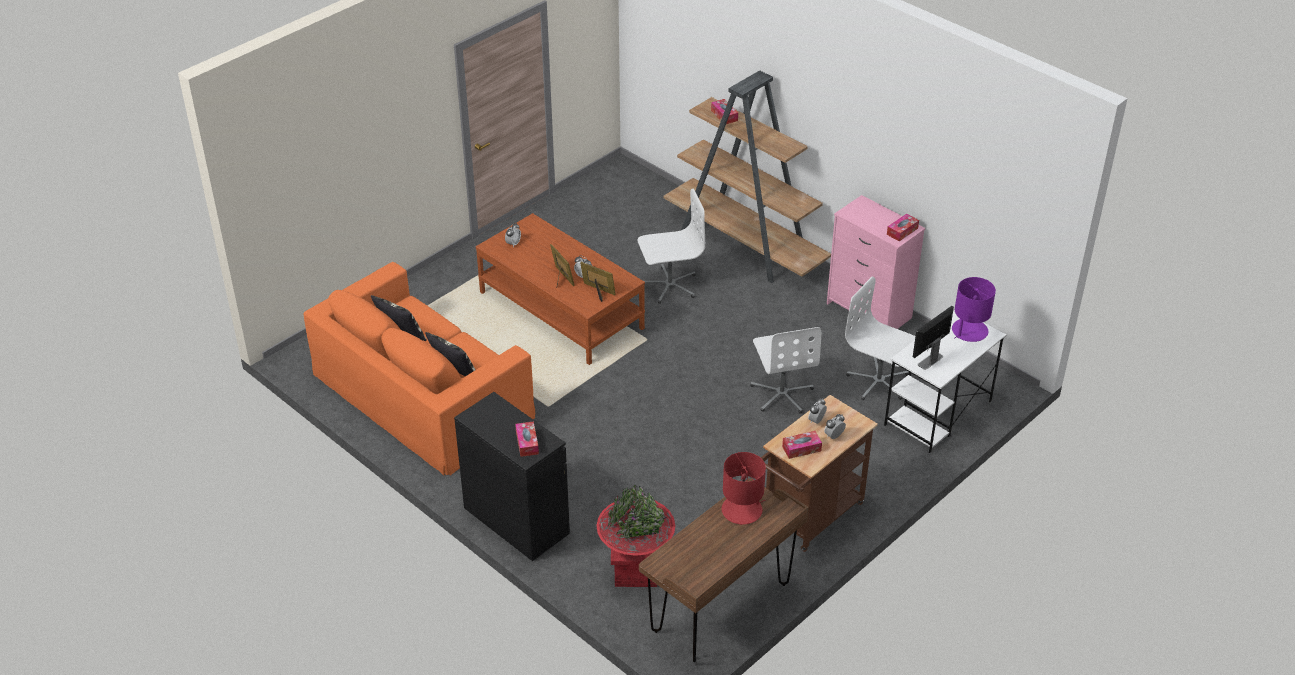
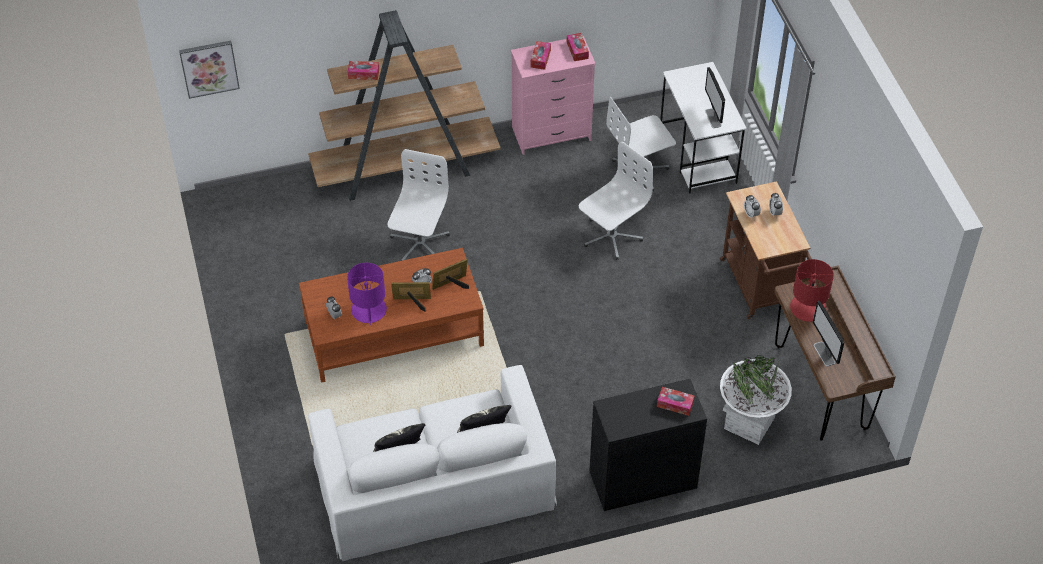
camera: 60 degrees left, 10 degrees up
orange sofa [303,262,535,475] -> white sofa [308,365,557,561]
red planter [596,485,675,587] -> white planter [720,355,792,445]
white office chair [750,327,821,414] -> white office chair turned 60 degrees counterclockwise [579,142,653,260]
tissue box [782,431,822,459] -> tissue box moved to [531,41,551,70]
purple table lamp [952,277,996,342] -> purple table lamp moved to [347,263,387,325]
none -> picture [179,41,240,99]
none -> monitor [813,301,844,366]

